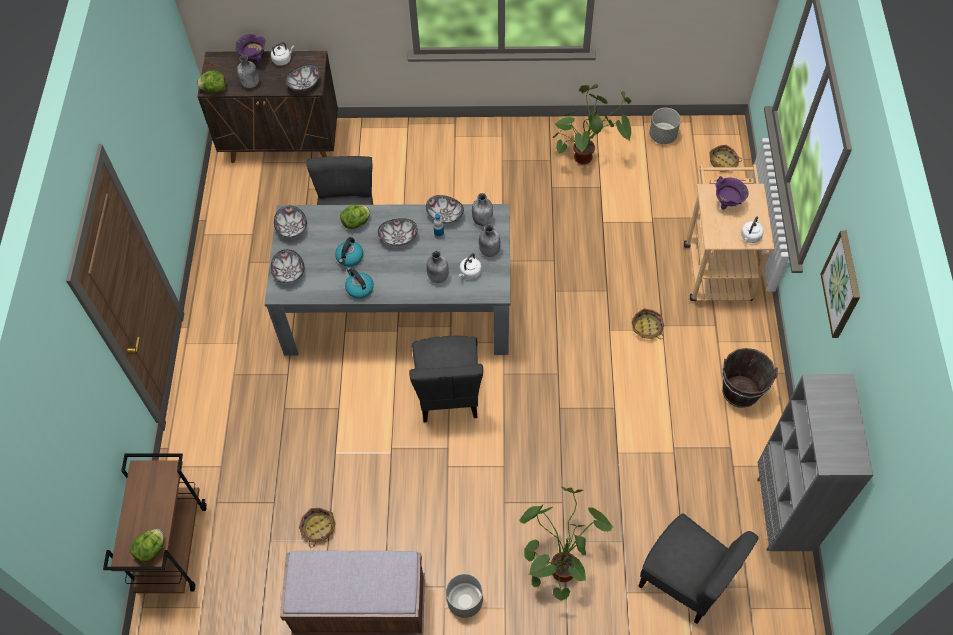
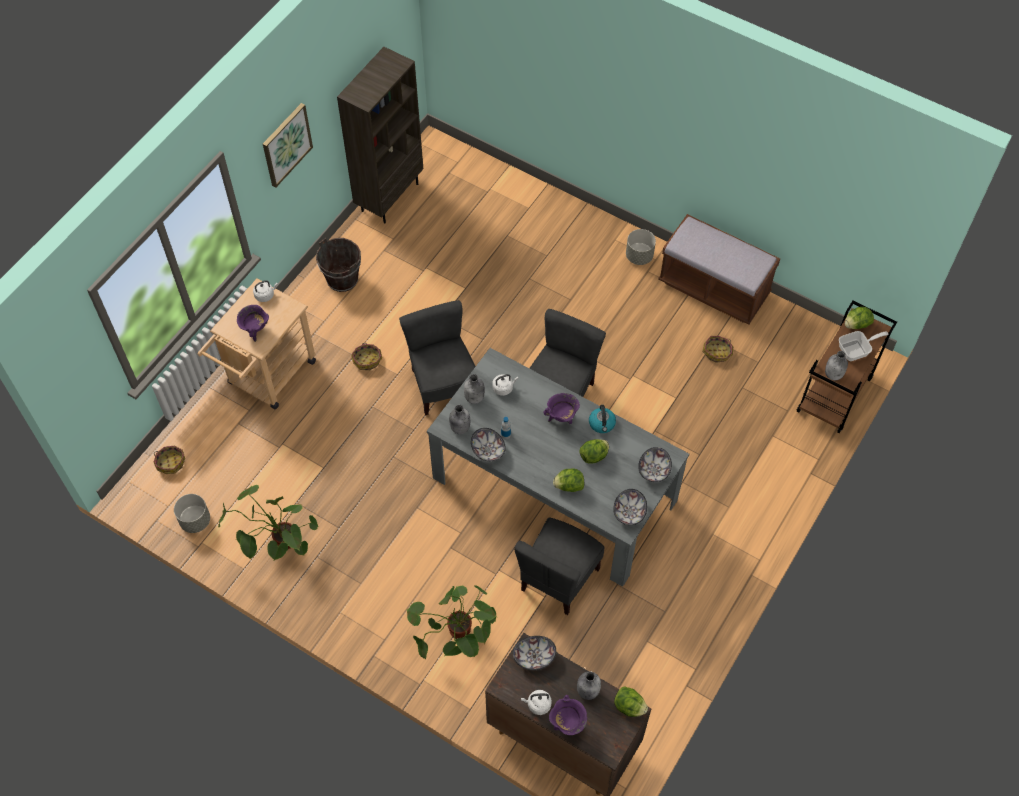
camera: 150 degrees left, 0 degrees up
kettle [335,237,363,267] -> lettuce [579,439,609,464]
bowl [378,218,418,246] -> none
grey bottle [426,251,449,283] -> grey bottle moved to [825,351,848,380]
potted plant [519,486,615,601] -> potted plant moved to [407,585,497,659]
grey chair [638,514,758,624] -> grey chair moved to [399,300,476,415]
grey bookcase [757,374,873,551] -> brown bookcase [337,47,423,223]
none -> purple cooking pot [544,393,580,424]
none -> frying pan [839,331,888,361]

